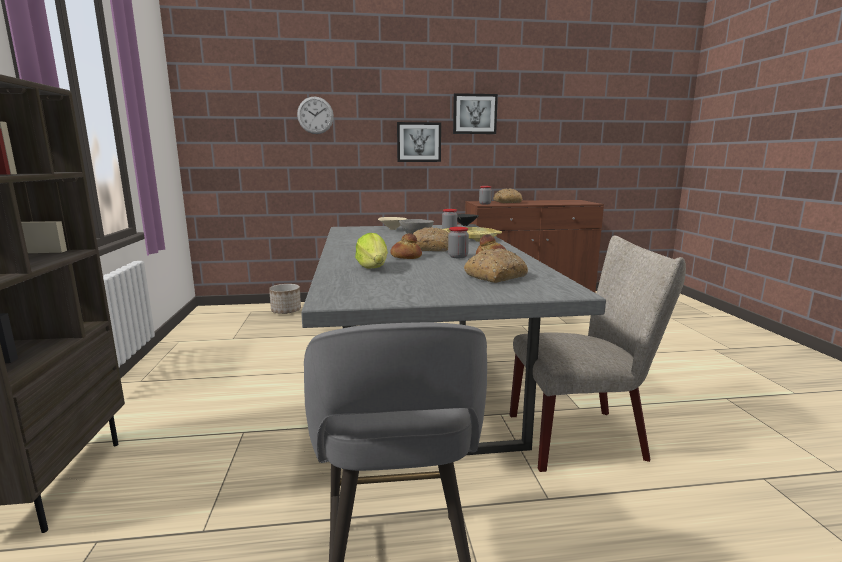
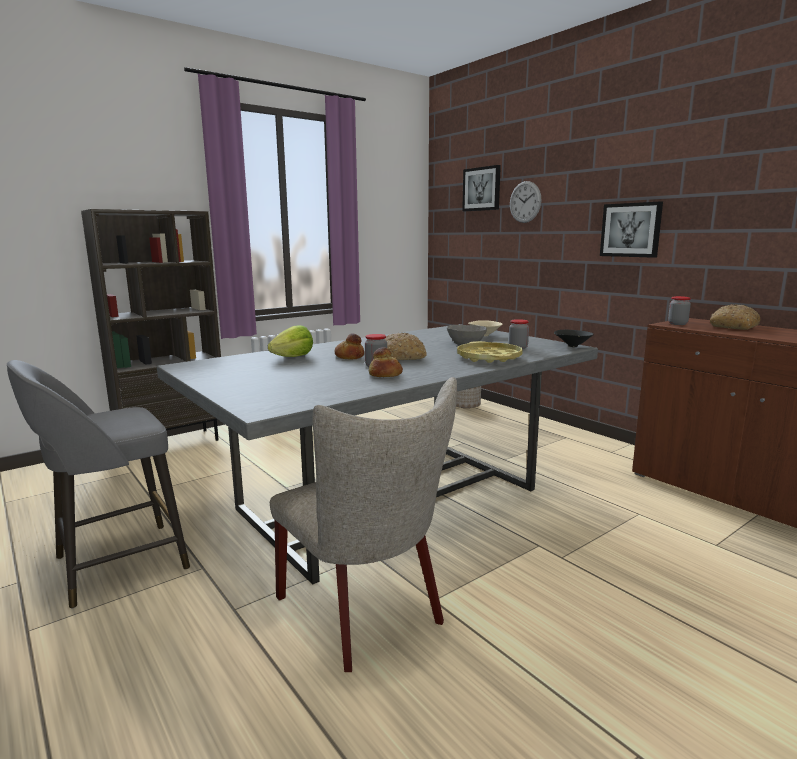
camera: 60 degrees right, 0 degrees up
picture [453,93,498,134] -> picture moved to [462,165,501,211]
bread [464,248,528,283] -> none

